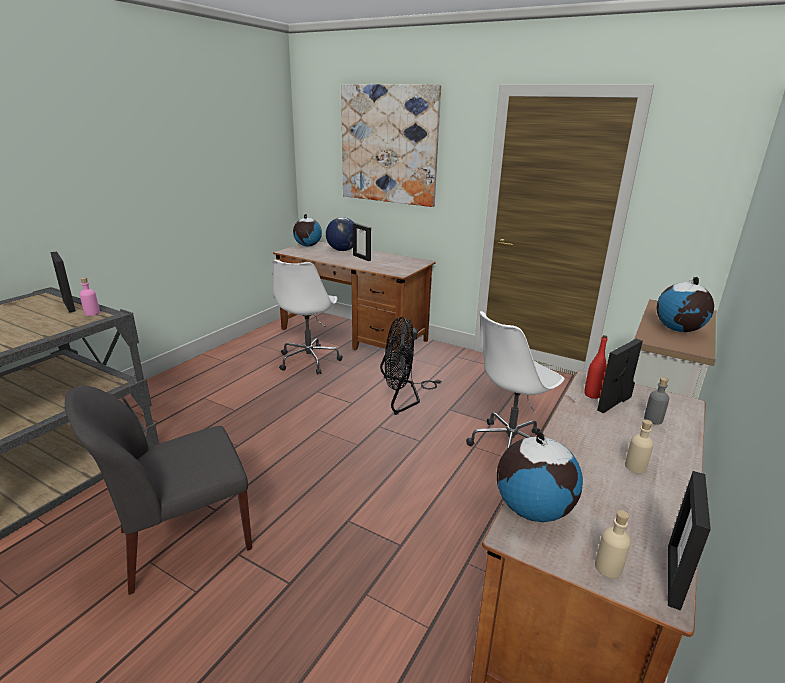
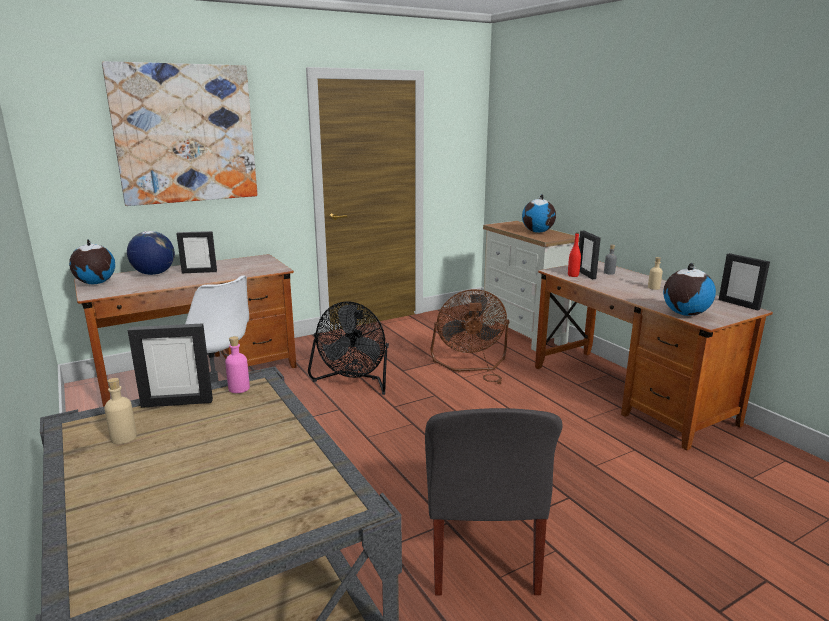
camera: 60 degrees left, 5 degrees down
white office chair [466,311,565,449] -> brown fan [431,289,510,384]
beige bottle [595,510,631,578] -> beige bottle moved to [104,378,137,444]

